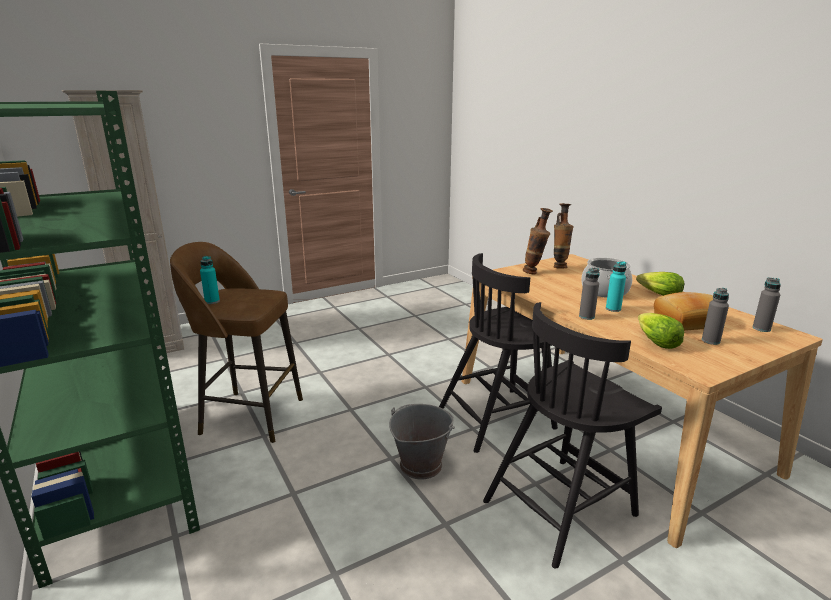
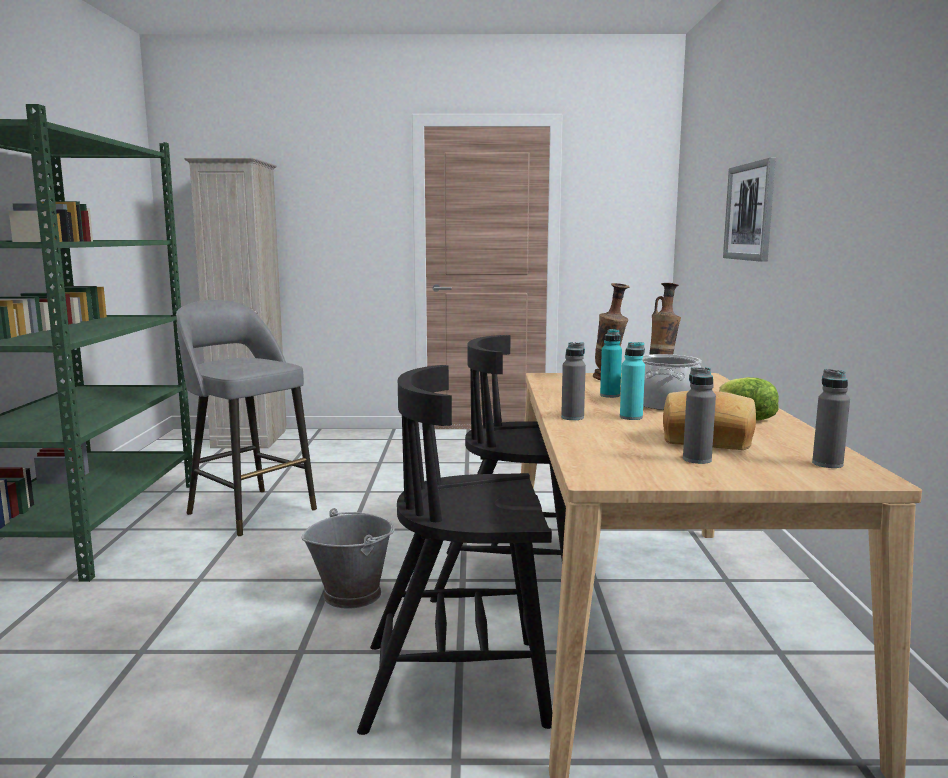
camera: 30 degrees right, 10 degrees down
brown stool [170,242,303,443] -> grey stool [176,300,317,537]
turquoise bottle [200,256,220,304] -> turquoise bottle moved to [600,329,622,398]
lettuce [638,313,684,349] -> none
none -> picture [723,158,776,262]

